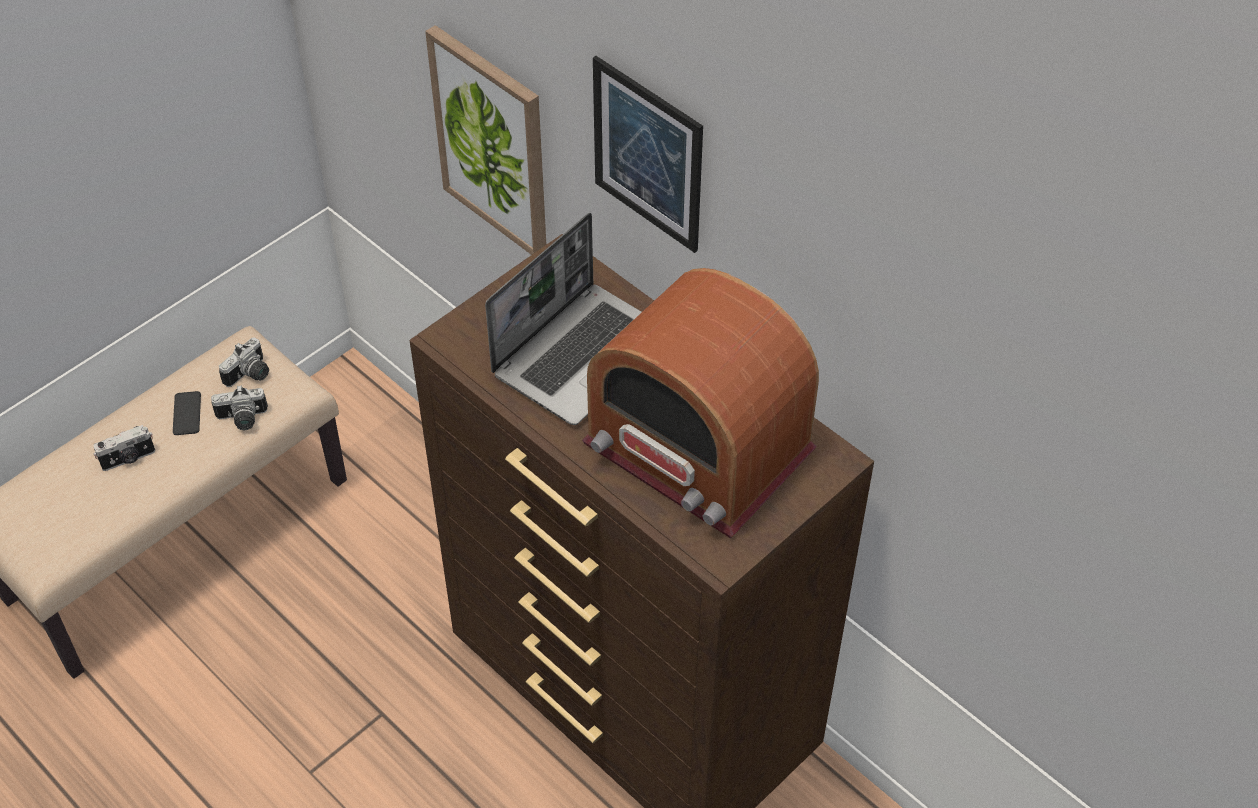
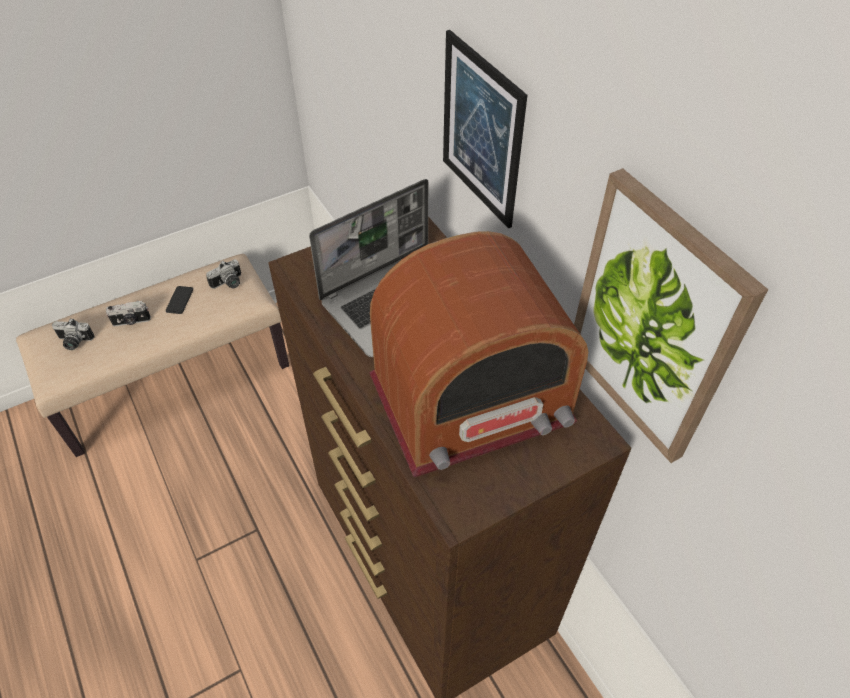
camera: 15 degrees right, 0 degrees up
camera [211,385,268,430] -> camera moved to [52,318,95,350]
picture [425,25,546,255] -> picture moved to [574,168,768,463]
radio [582,268,819,539] -> radio turned 75 degrees counterclockwise [369,231,588,477]

